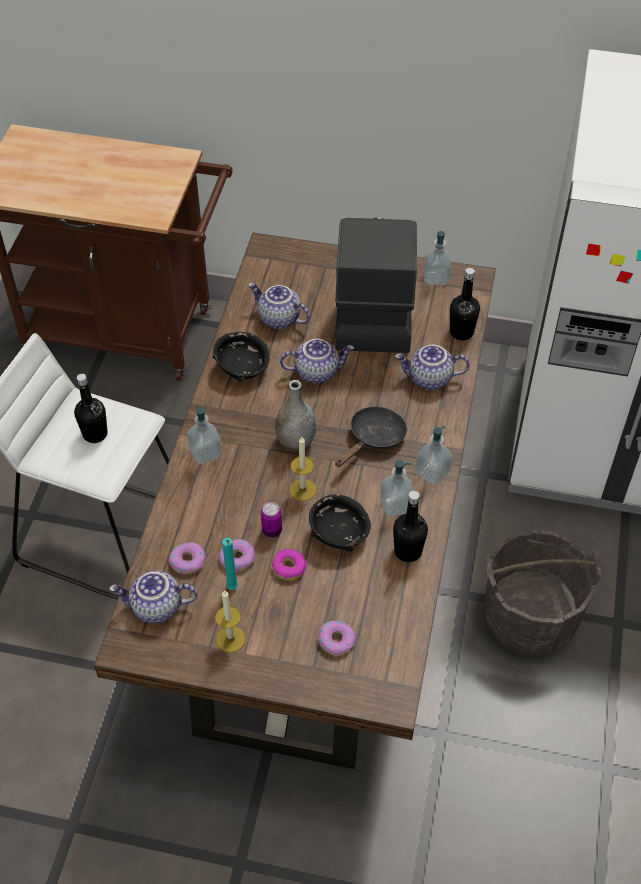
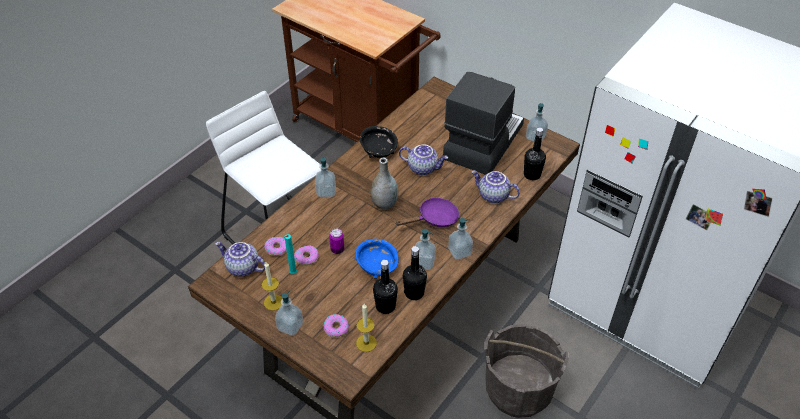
camera: 25 degrees right, 5 degrees down
black bottle [74,374,108,443] -> black bottle moved to [373,260,398,314]
teapot [248,282,310,329] -> none
donut [272,549,307,581] -> none
candle [289,437,316,501] -> candle moved to [356,304,377,352]
black bowl [309,494,371,552] -> blue bowl [355,239,399,279]
black frying pan [335,406,408,467] -> purple frying pan [396,198,459,227]
none -> soap dispenser [275,290,303,336]

